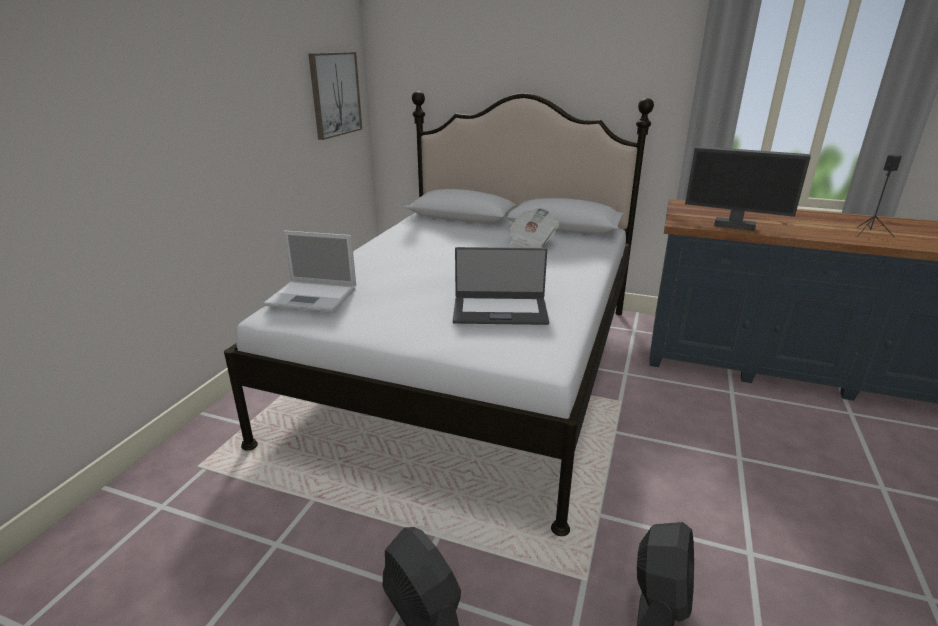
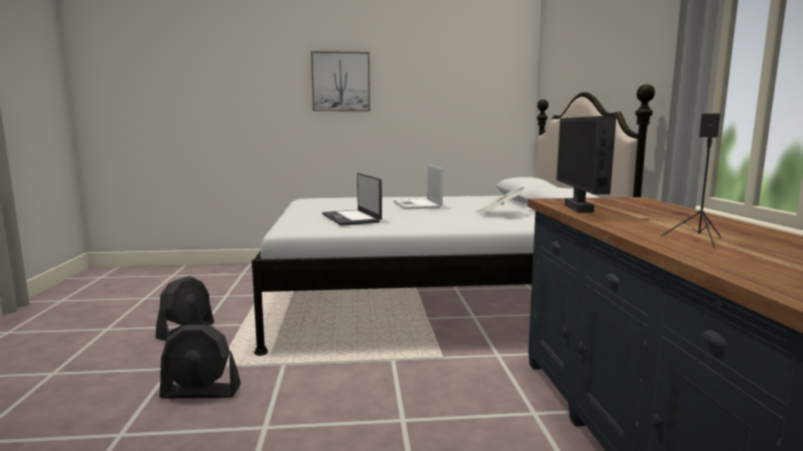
camera: 65 degrees right, 15 degrees down
laptop [263,231,356,312] -> laptop moved to [394,165,443,209]
picture [308,52,362,140] -> picture moved to [311,51,370,111]

